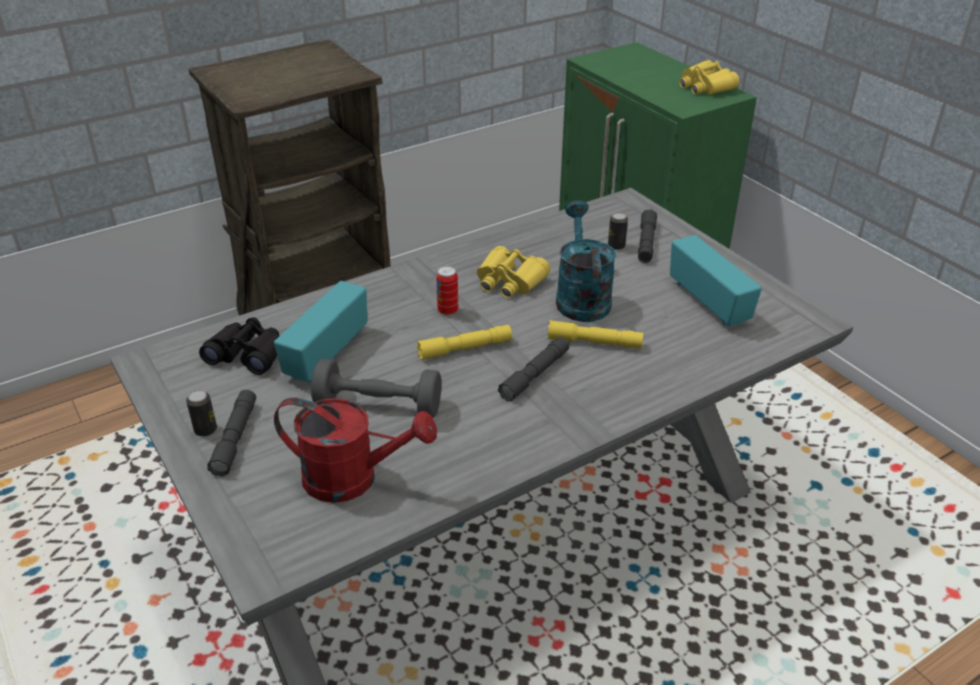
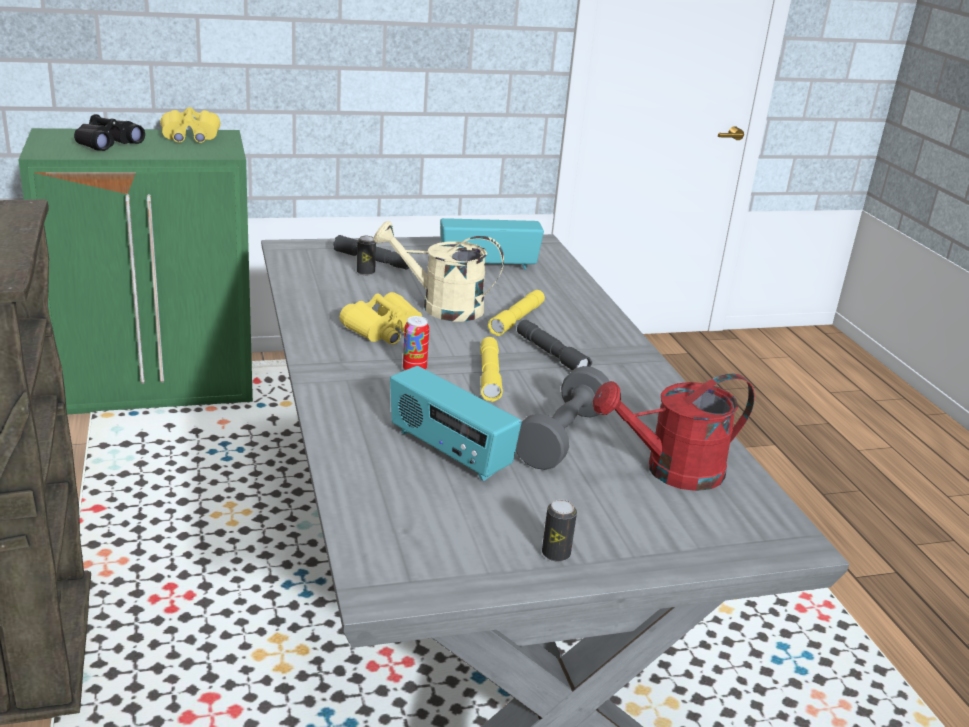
camera: 75 degrees left, 10 degrees down
black binoculars [199,317,279,375] -> black binoculars moved to [74,114,145,151]
grey flashlight [207,390,256,477] -> none
red watering can [274,398,437,503] -> red watering can turned 135 degrees counterclockwise [593,373,755,491]
turquoise watering can [556,201,616,322] -> beige watering can [374,221,504,322]

